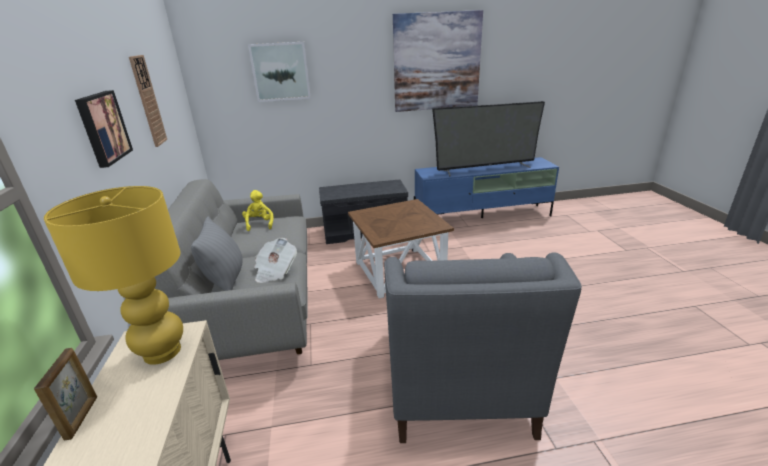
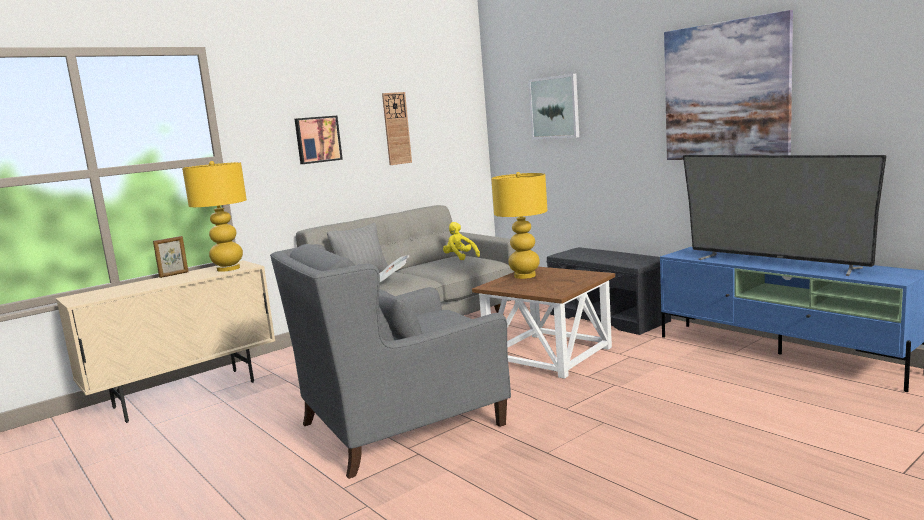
camera: 60 degrees right, 15 degrees down
yellow plush toy [242,190,274,231] -> yellow plush toy turned 90 degrees counterclockwise [443,222,480,260]
none -> yellow table lamp [491,172,547,279]

